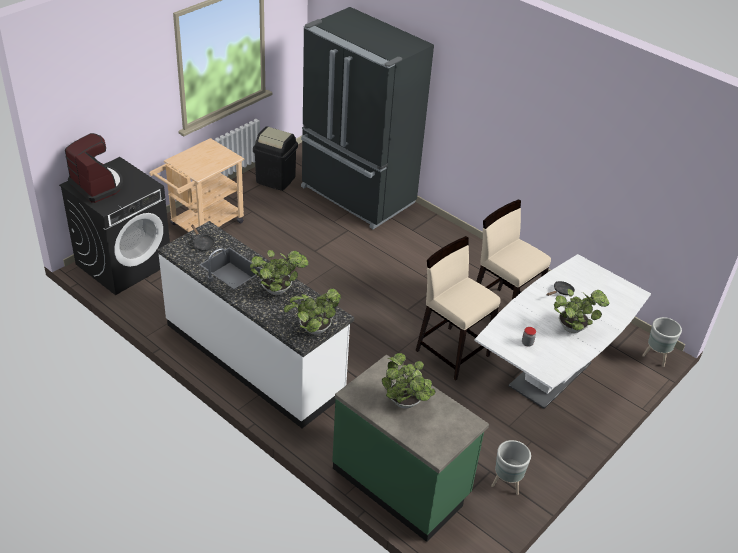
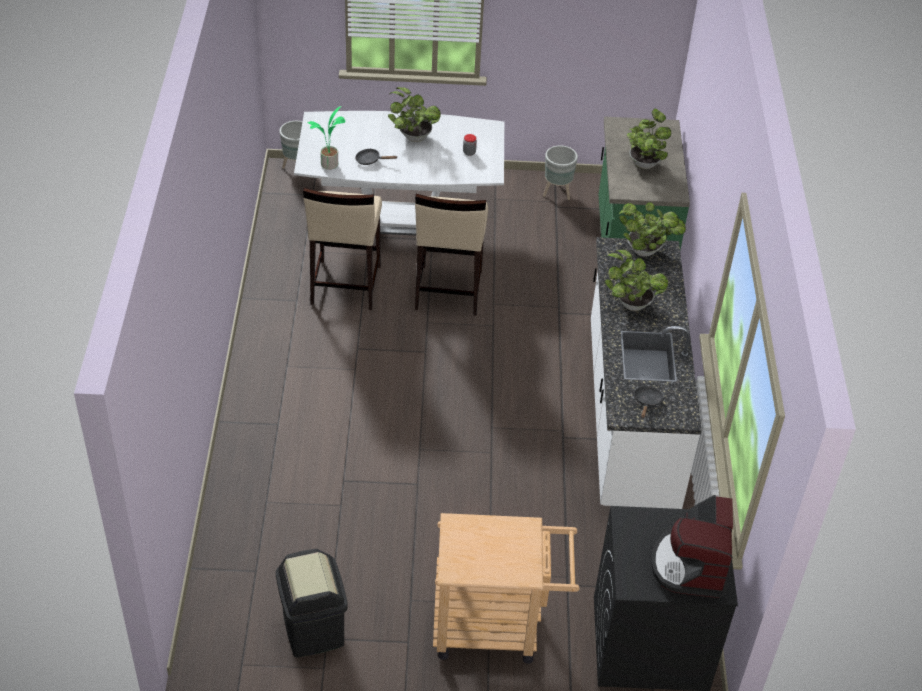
camera: 130 degrees left, 5 degrees up
black fridge [301,7,434,229] -> none
none -> potted plant [308,106,346,170]

